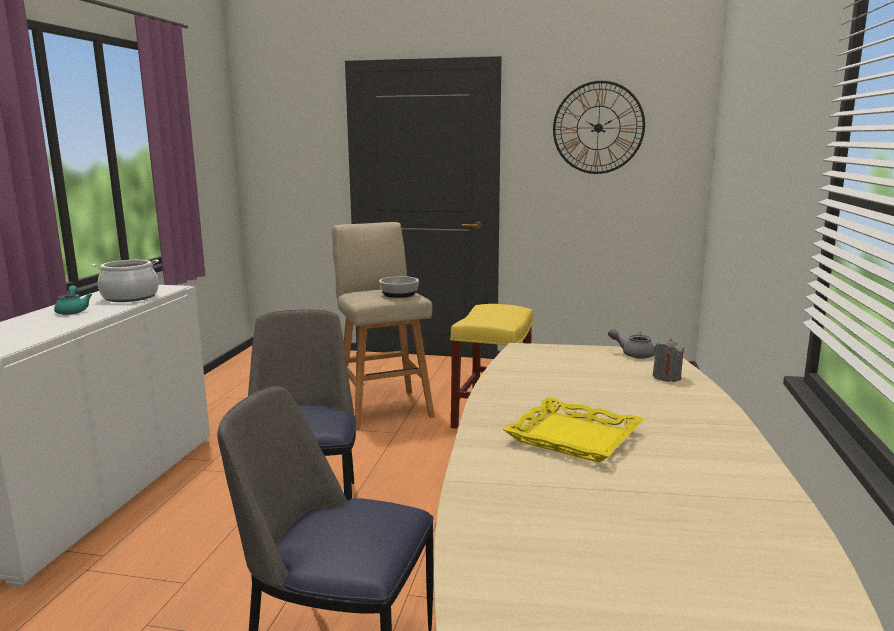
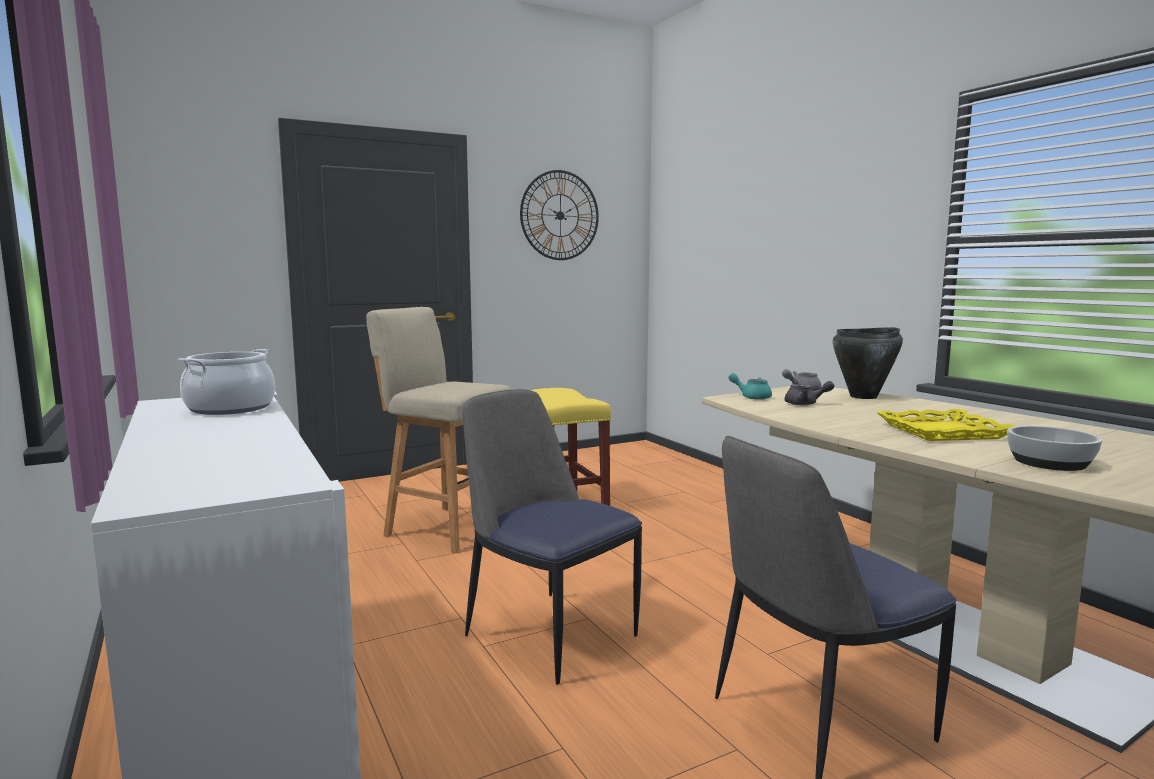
camera: 40 degrees left, 5 degrees down
turquoise teapot [54,285,92,315] -> turquoise teapot moved to [729,373,772,400]
bowl [379,276,419,298] -> bowl moved to [1007,426,1102,471]
grey candle [653,339,685,382] -> black cooking pot [833,327,903,399]
none -> grey teapot [785,381,835,405]

